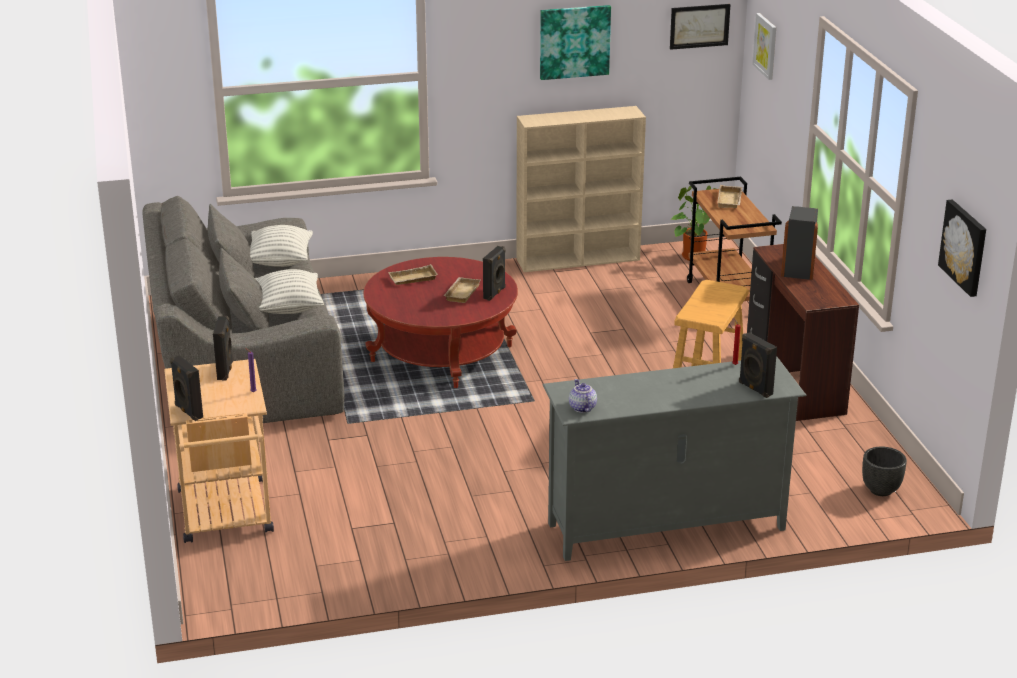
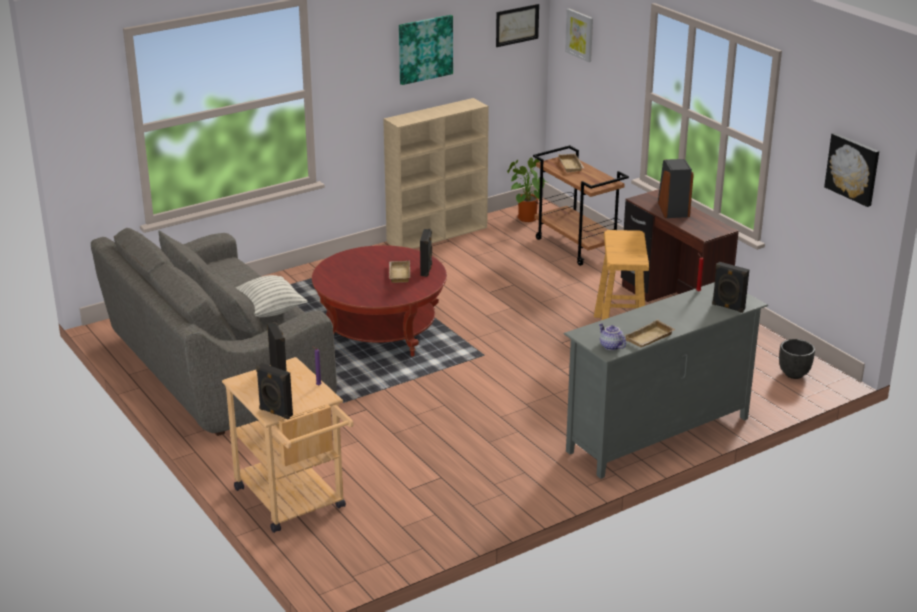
camera: 20 degrees left, 0 degrees up
pillow [250,225,313,267] -> none
beige tray [388,264,438,285] -> beige tray moved to [624,319,675,347]

